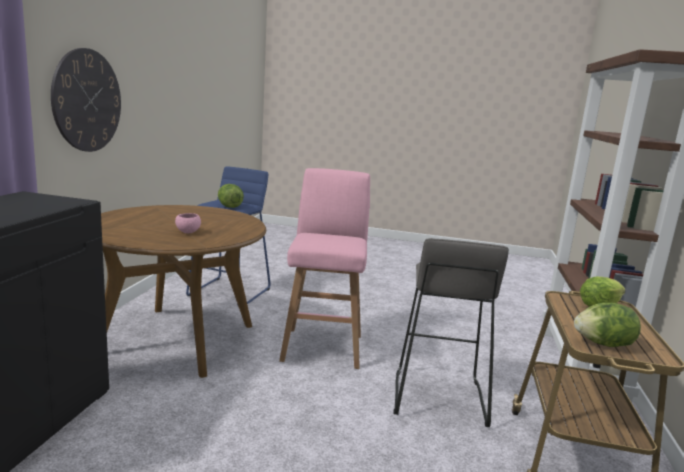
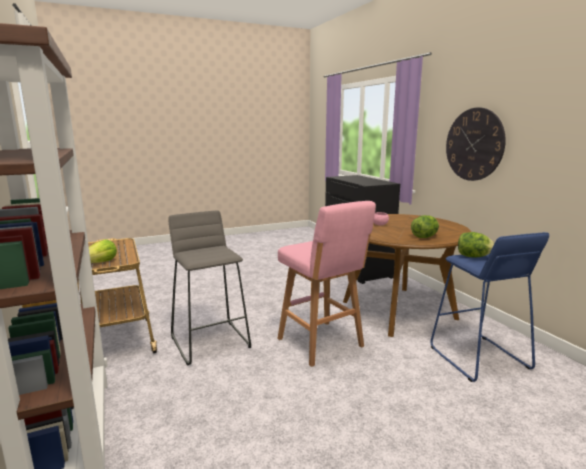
camera: 145 degrees right, 0 degrees up
lettuce [574,303,641,347] -> lettuce moved to [411,215,439,238]

